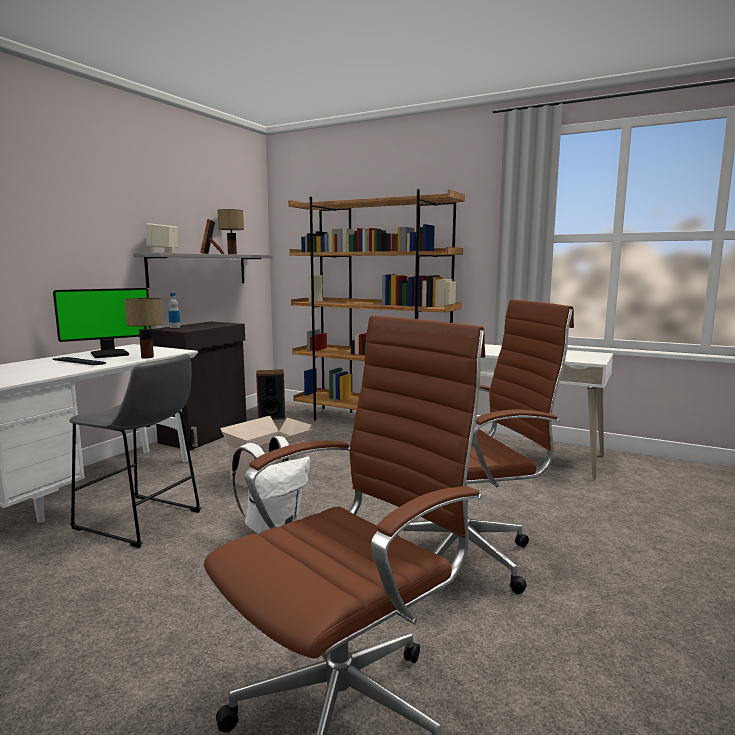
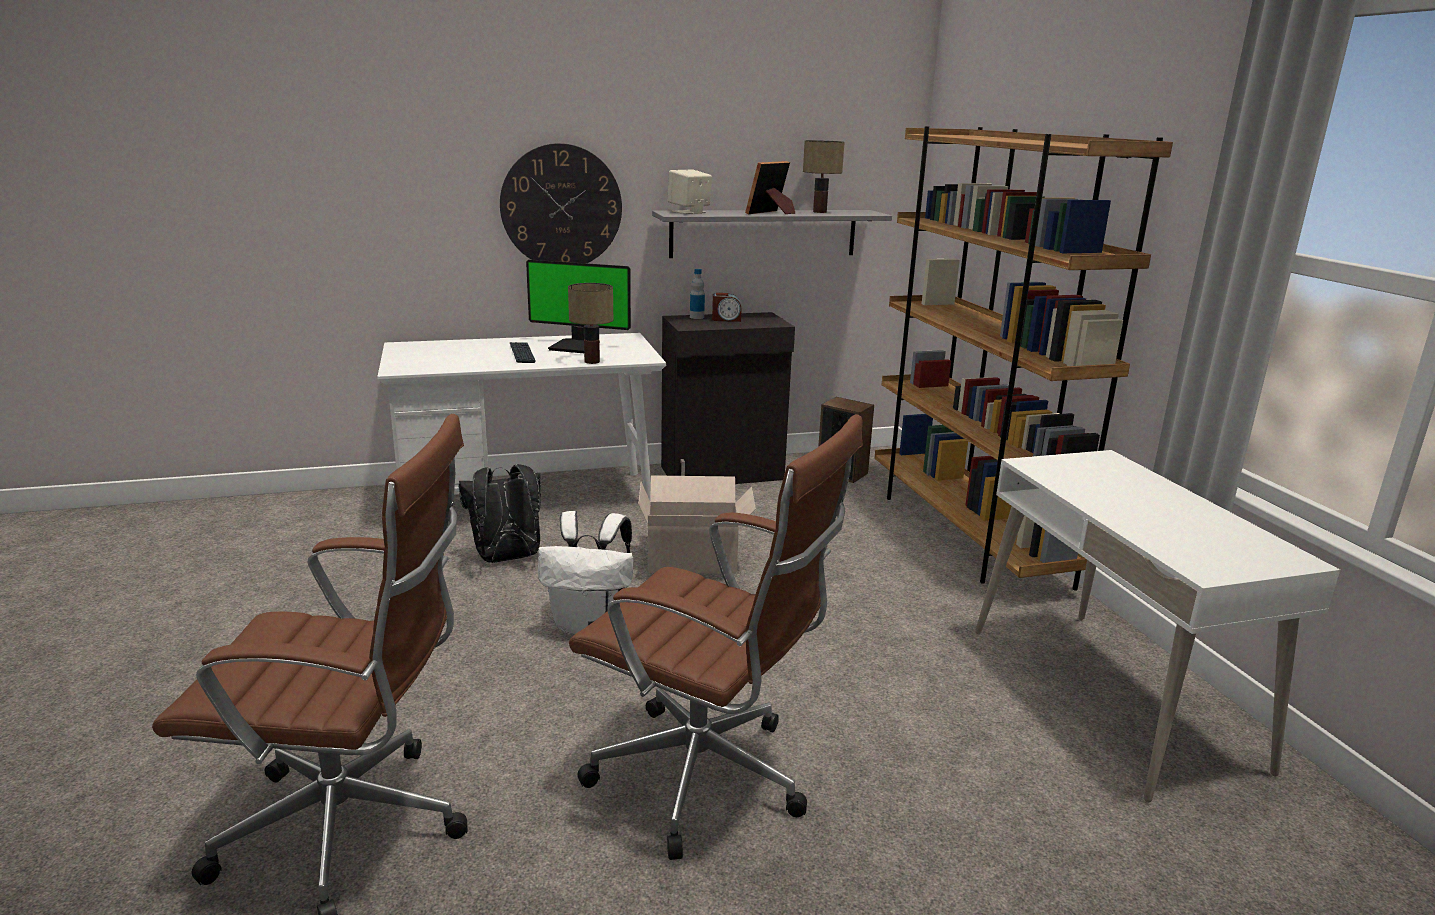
camera: 45 degrees right, 10 degrees up
grey stool [69,354,201,548] -> black backpack [458,464,541,563]
none -> wall clock [500,143,622,263]
none -> alarm clock [712,293,742,322]

